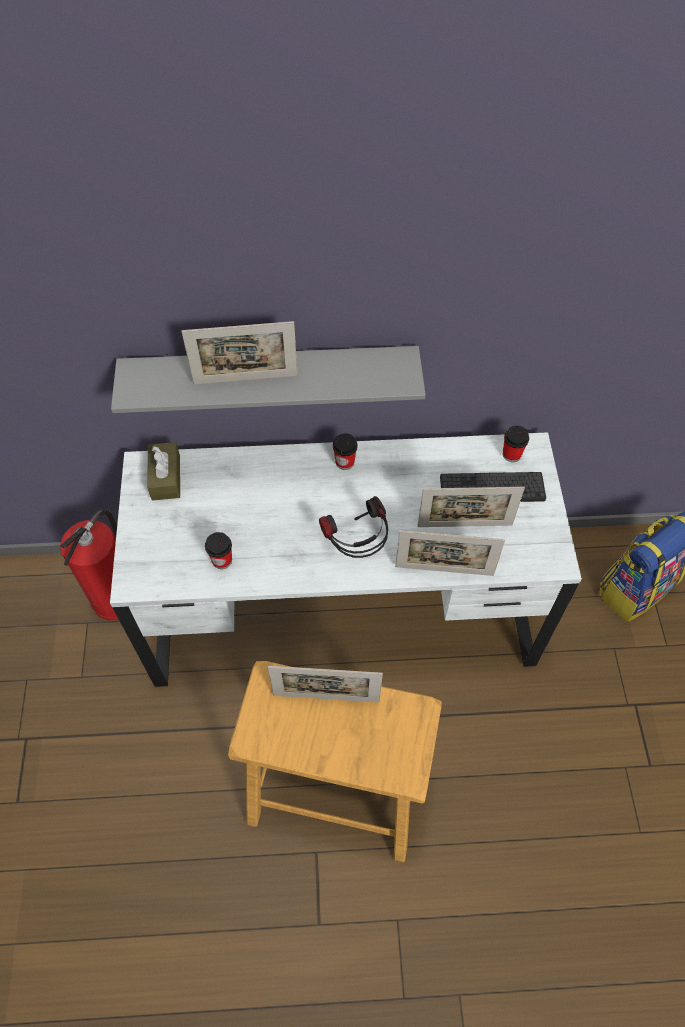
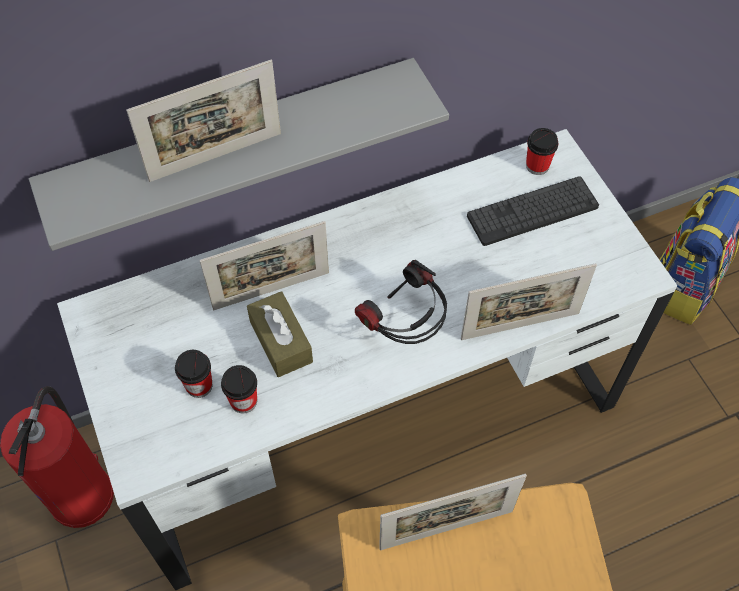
camera: 20 degrees left, 0 degrees up
brown tissue box [147,442,180,501] -> brown tissue box moved to [247,291,313,377]
cup [333,433,357,470] -> cup moved to [175,350,212,398]
picture frame [417,487,525,527] -> picture frame moved to [199,221,329,310]

